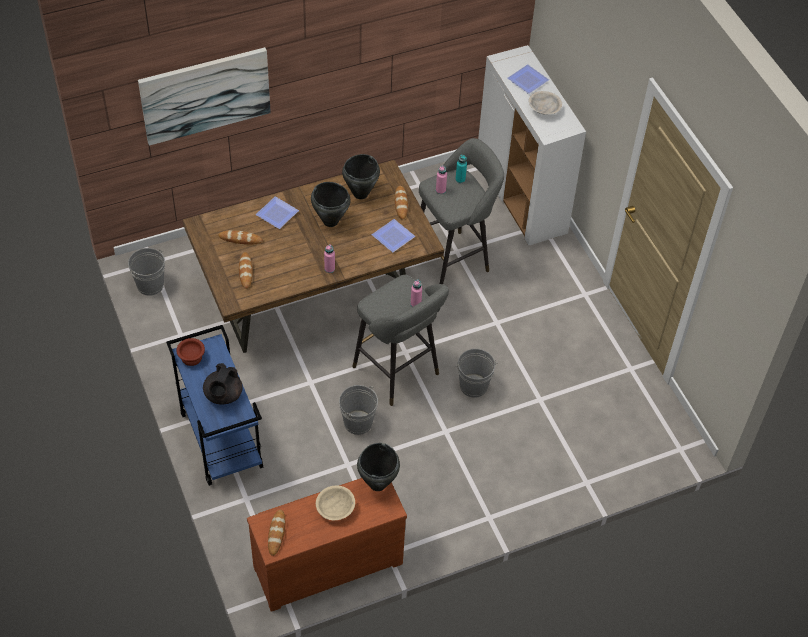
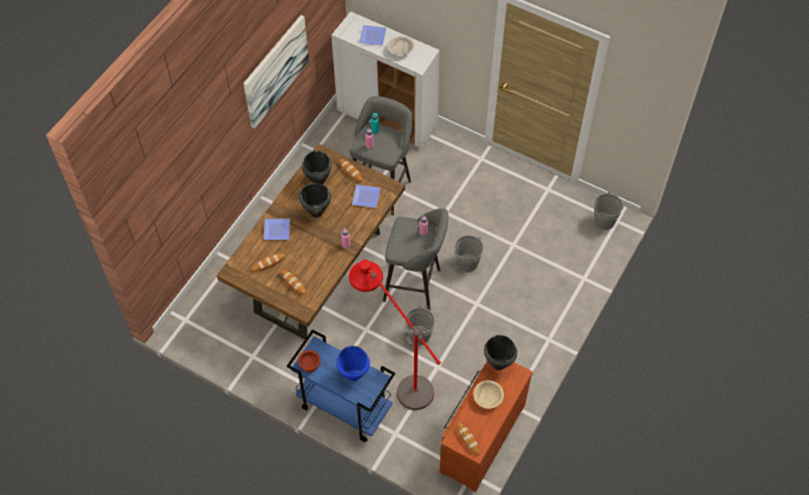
camera: 35 degrees left, 5 degrees up
grey bucket [128,248,165,296] -> grey bucket moved to [594,191,623,230]
picture [138,47,271,146] -> picture moved to [243,15,309,128]
black teapot [203,363,243,405] -> blue cooking pot [337,346,370,381]
none -> red floor lamp [349,260,441,410]

